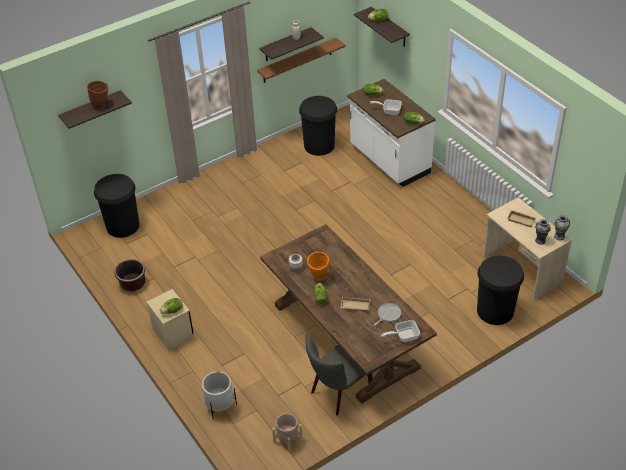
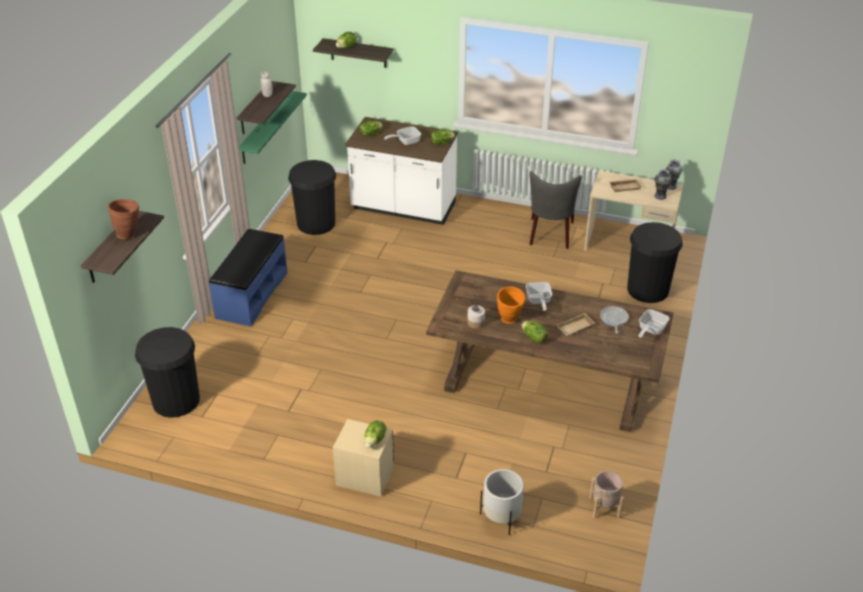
camera: 40 degrees left, 5 degrees down
brown planter [114,259,145,291] -> none
brown shelf [257,38,346,83] -> green shelf [239,91,307,164]
grey chair [306,334,373,415] -> grey chair moved to [529,171,582,249]
none -> blue bench [209,229,288,327]
none -> frying pan [526,282,552,311]

